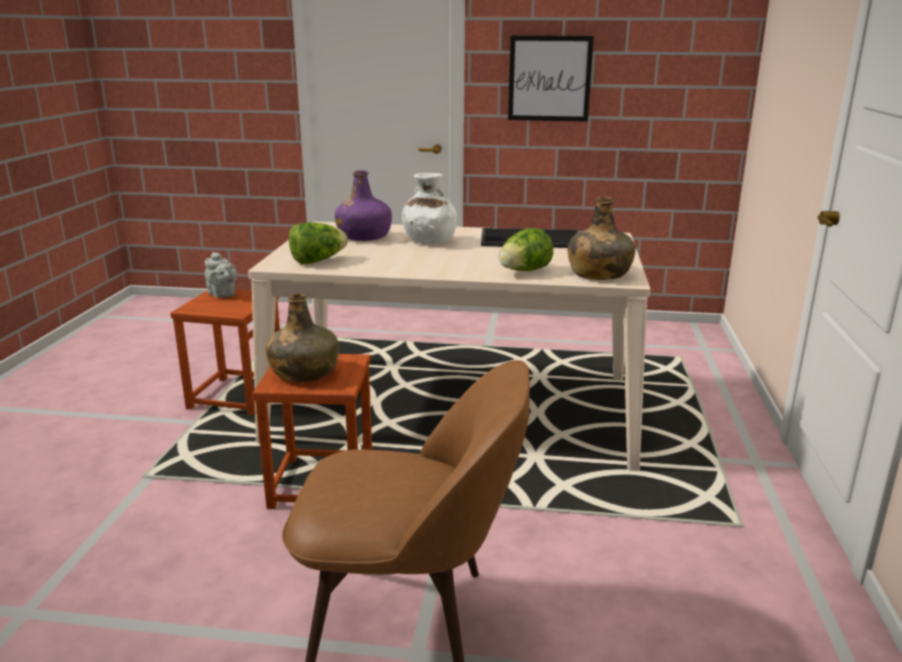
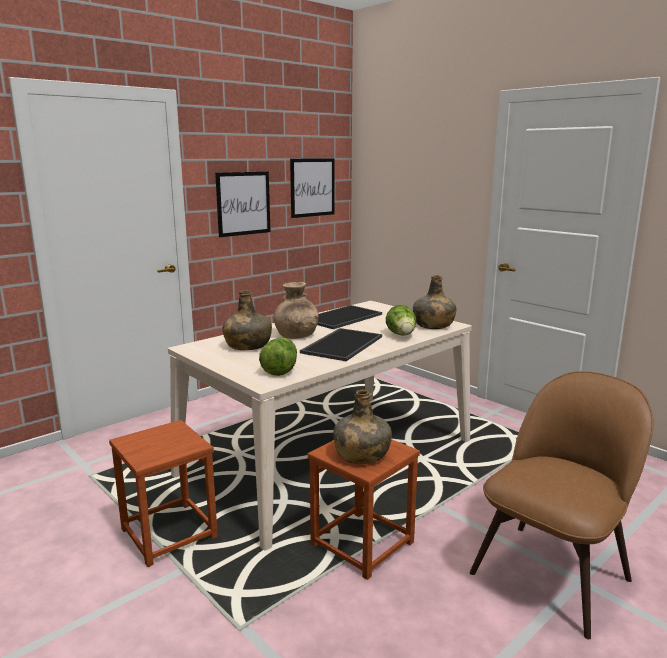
camera: 50 degrees left, 5 degrees down
grey teapot [205,252,237,298] -> none
purple bottle [335,170,392,241] -> green bottle [222,290,272,350]
white vase [402,173,457,244] -> brown vase [273,282,319,339]
none -> picture [290,158,335,218]
none -> tray [300,328,382,361]

